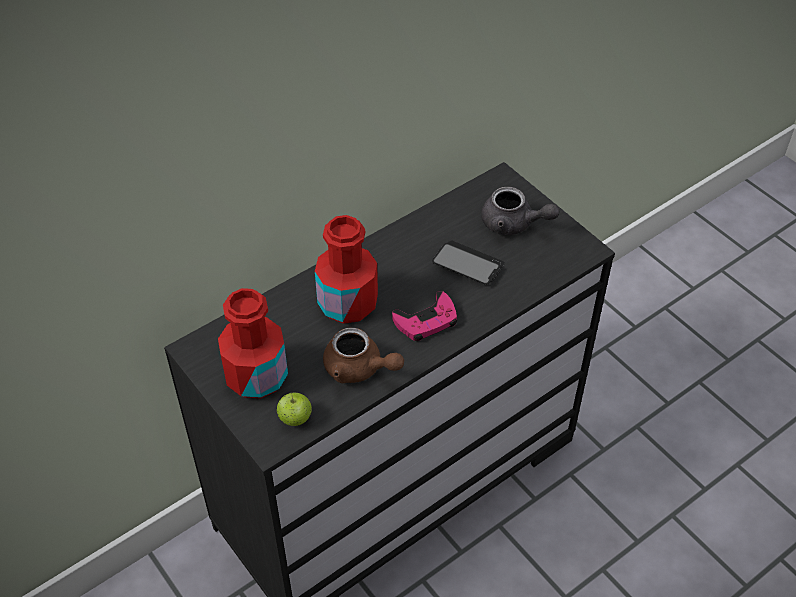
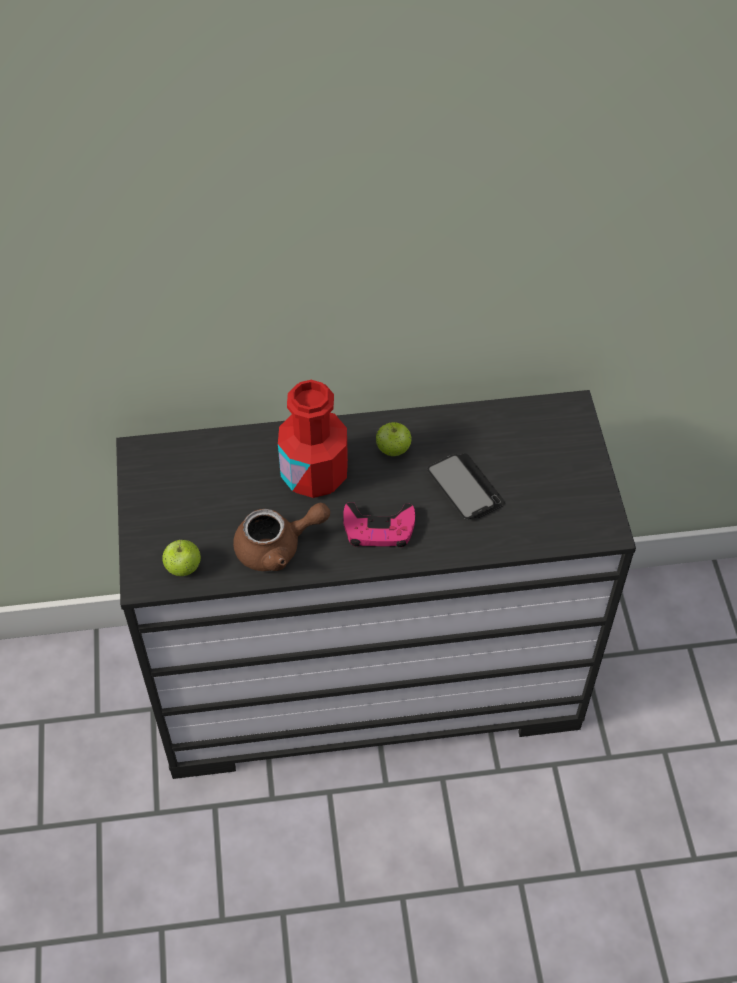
camera: 30 degrees right, 5 degrees up
red bottle [218,288,288,398] -> none
brown teapot [323,328,404,383] -> brown teapot turned 75 degrees counterclockwise [233,503,330,571]
grey teapot [481,187,559,235] -> none
none -> apple [376,422,412,456]

